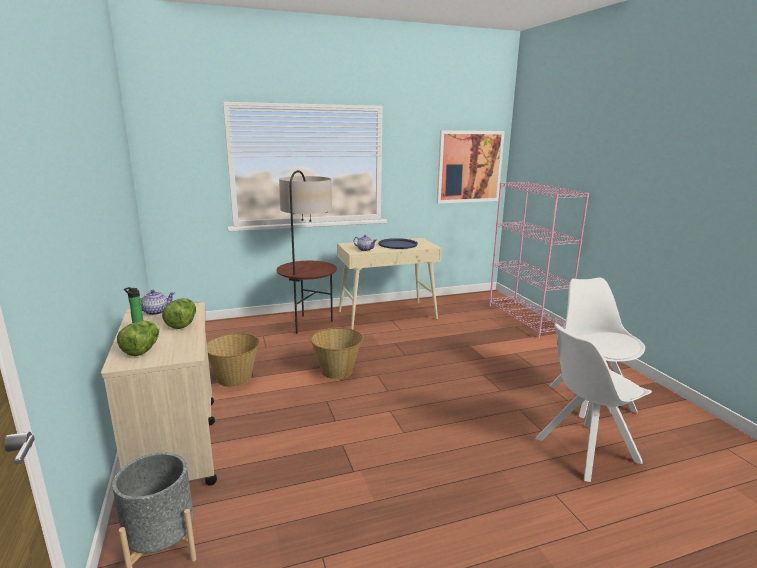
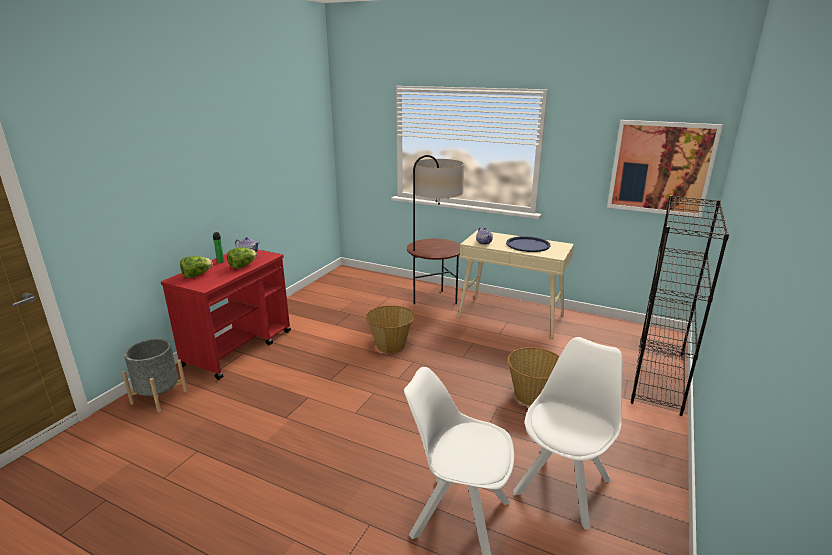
camera: 45 degrees right, 5 degrees up
beige cart [101,302,217,486] -> red cart [161,250,291,380]
basket [207,333,260,387] -> basket moved to [507,347,560,406]
pink bookcase [489,182,589,338] -> black bookcase [631,195,729,416]

